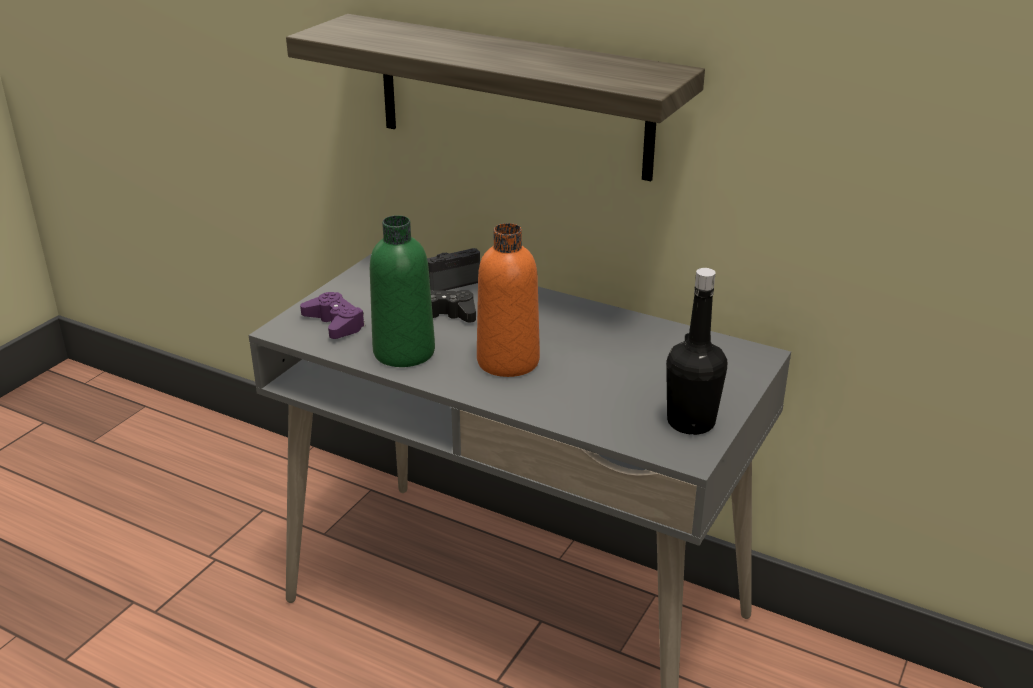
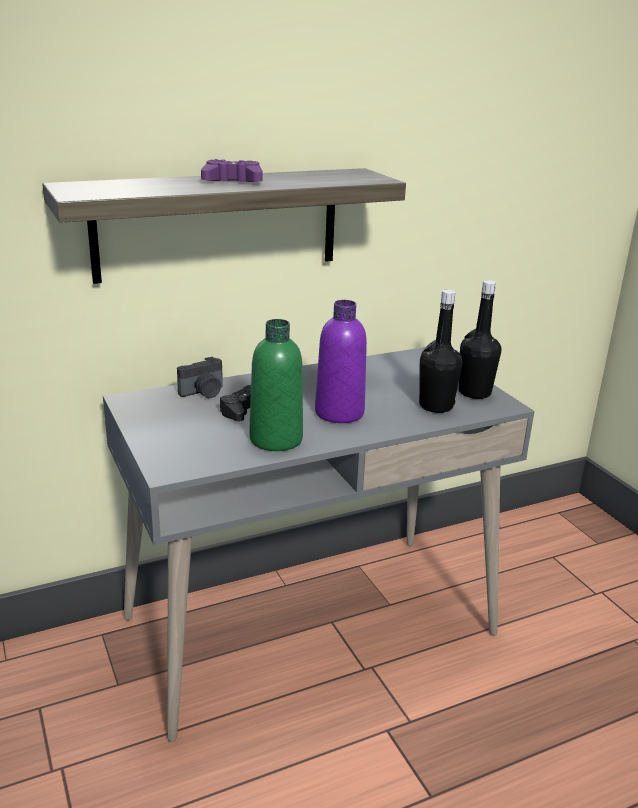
camera: 55 degrees left, 5 degrees down
purple game controller [300,292,365,339] -> purple game controller moved to [201,159,263,182]
camera [427,248,480,291] -> camera turned 135 degrees counterclockwise [177,357,223,398]
orange bottle [477,223,540,377] -> purple bottle [315,300,367,423]
none -> black bottle [419,290,462,413]

